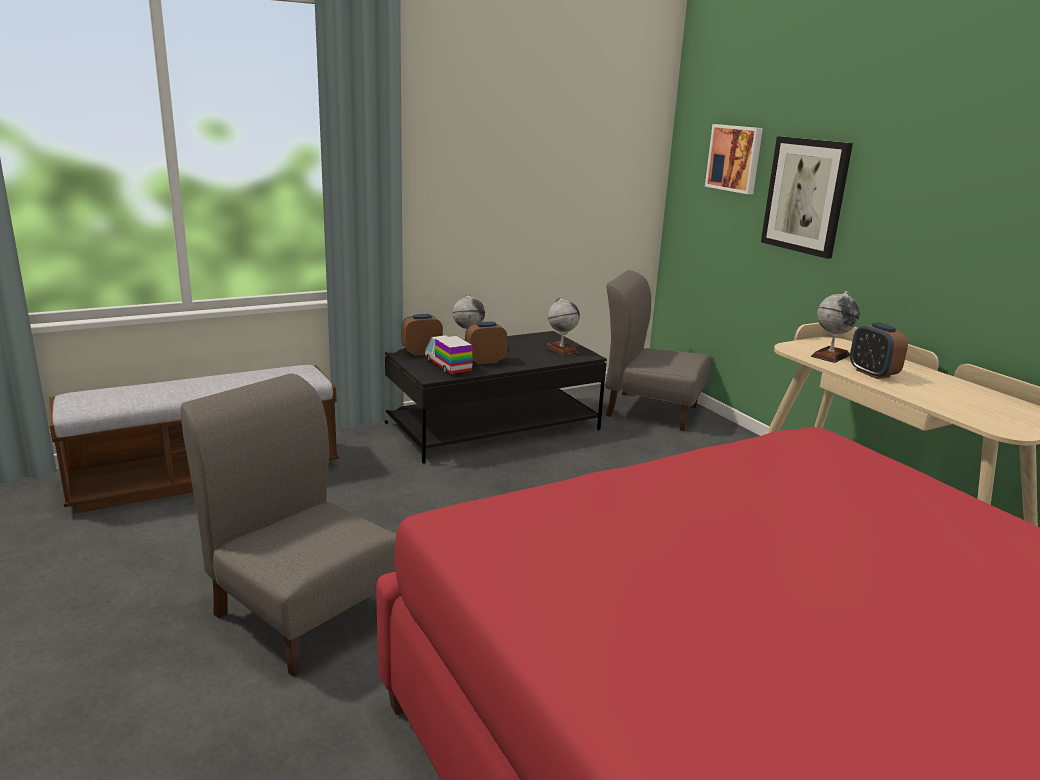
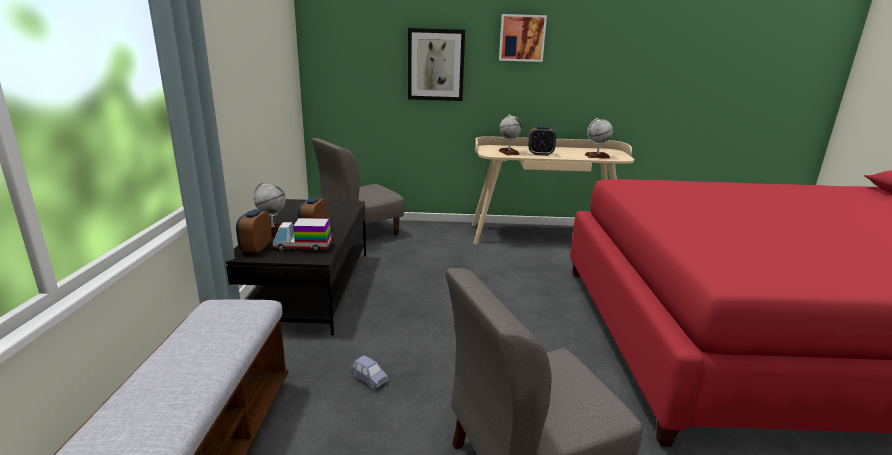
camera: 60 degrees left, 0 degrees up
globe [545,297,580,355] -> globe moved to [585,118,613,158]
picture [705,124,763,194] -> picture moved to [499,14,547,62]
none -> blue toy car [350,355,389,390]

